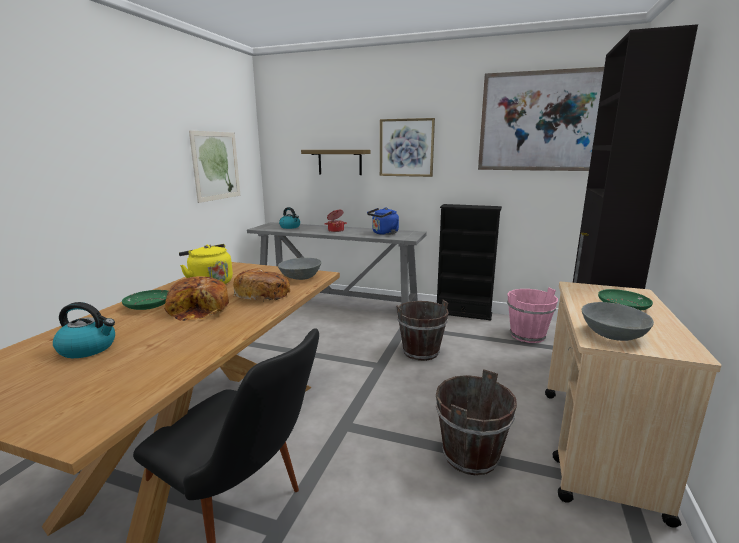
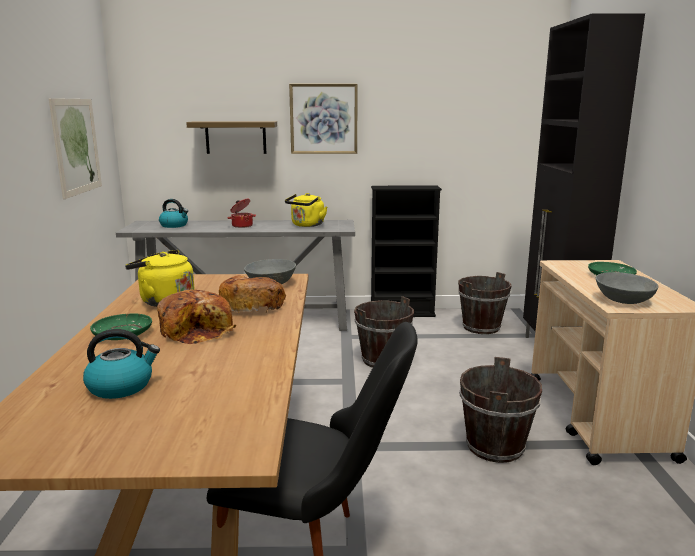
camera: 20 degrees left, 0 degrees up
blue kettle [367,207,399,235] -> yellow kettle [285,193,327,227]
picture [478,67,604,171] -> none
pink bucket [507,287,558,343] -> brown bucket [458,272,512,334]

